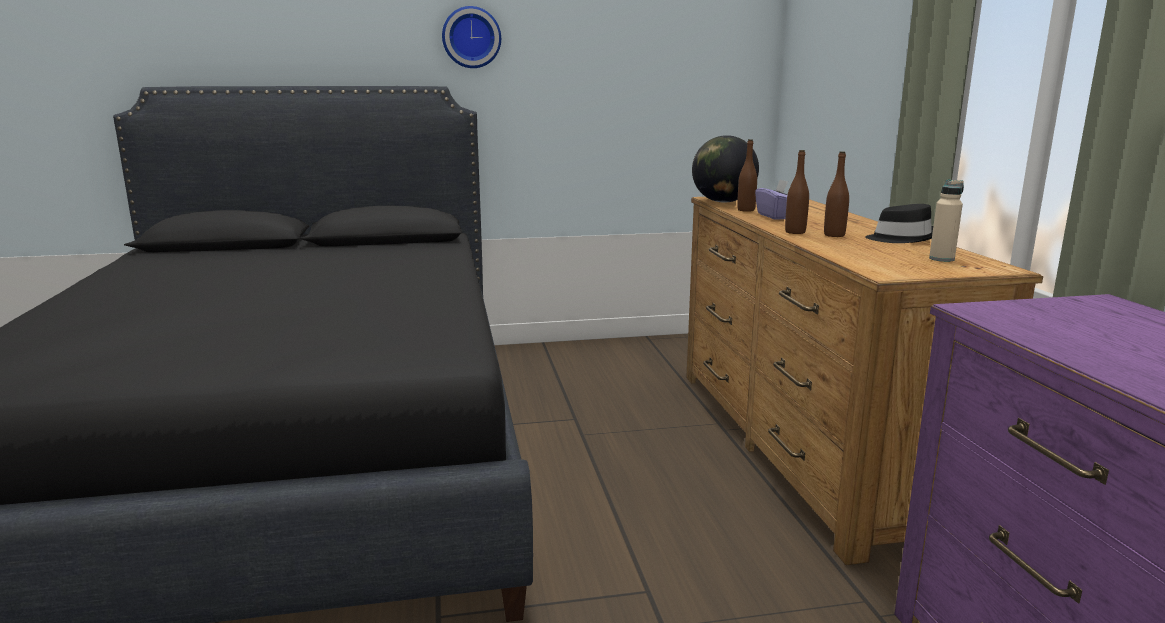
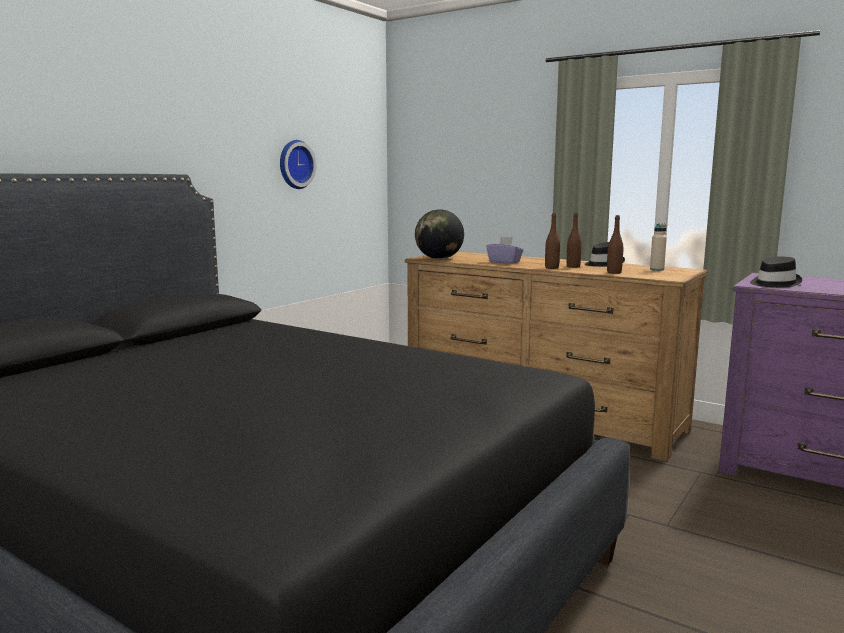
camera: 45 degrees left, 5 degrees down
wall clock [442,6,501,68] -> wall clock moved to [280,140,316,189]
brown bottle [737,139,757,212] -> brown bottle moved to [607,215,623,274]
none -> black hat [750,256,802,287]

